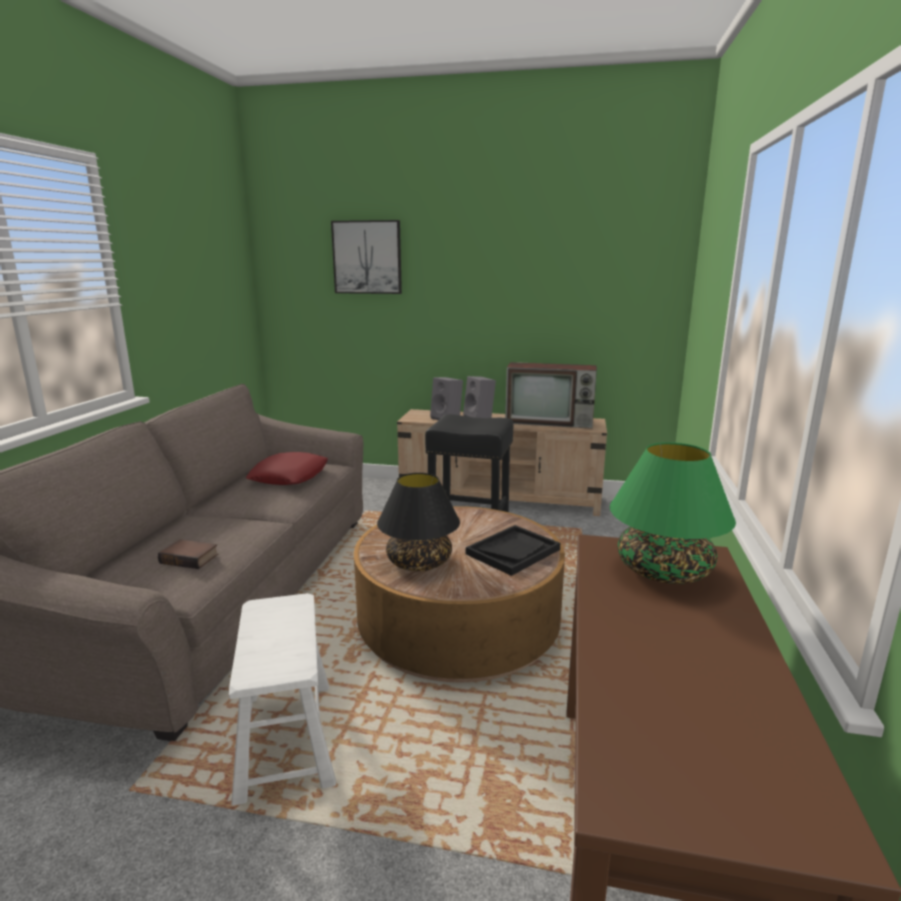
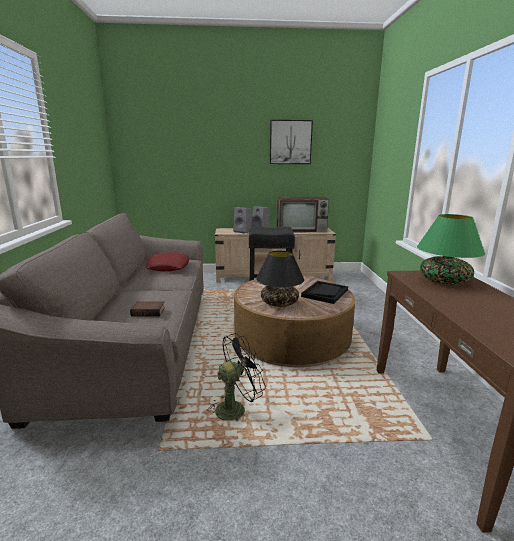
camera: 15 degrees left, 0 degrees up
white stool [229,593,336,806] -> black fan [208,333,266,421]
picture [331,220,402,294] -> picture moved to [270,120,313,164]

